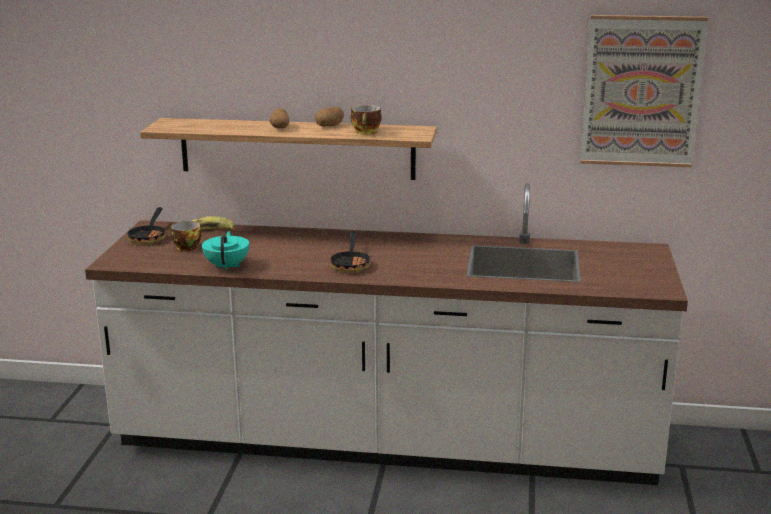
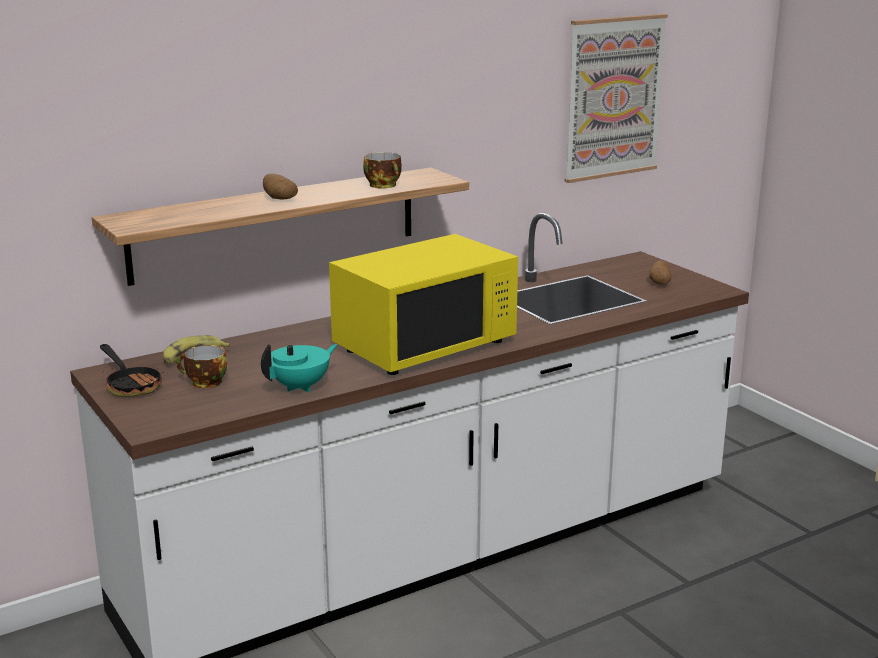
camera: 40 degrees left, 0 degrees up
turquoise teapot [202,231,249,271] -> turquoise teapot turned 90 degrees clockwise [261,344,337,392]
potato [315,107,344,126] -> potato moved to [649,260,671,285]
frying pan [330,231,371,273] -> yellow microwave [329,234,518,375]

